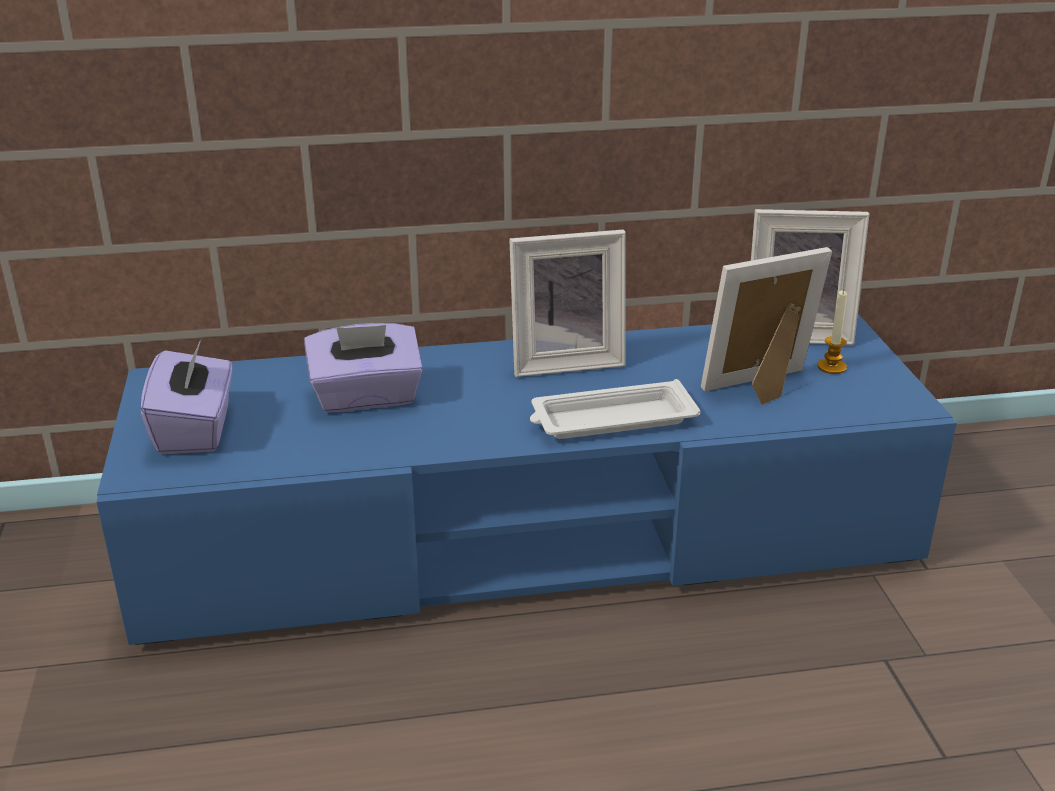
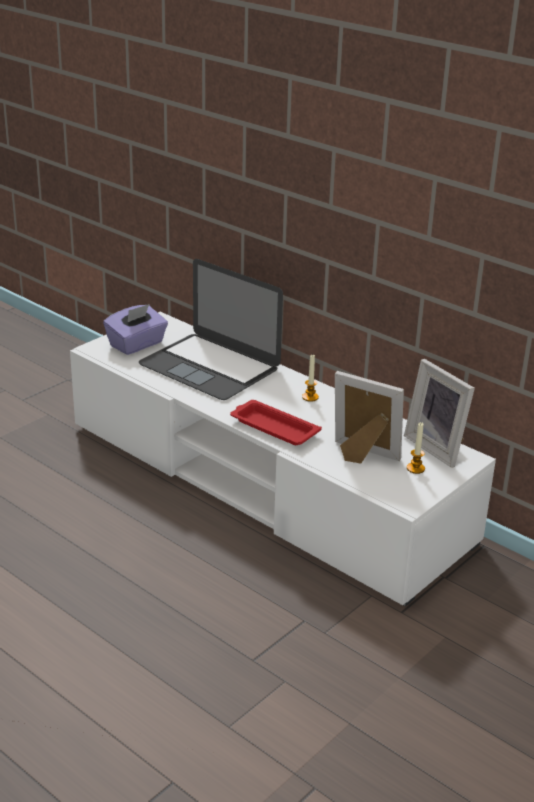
camera: 50 degrees right, 0 degrees up
blue tv stand [96,314,957,645] -> white tv stand [70,312,496,607]
purple tissue box [304,323,423,412] -> laptop [139,259,283,400]
picture frame [509,230,626,377] -> candle [302,354,319,402]
white tray [530,379,701,439] -> red tray [230,400,322,445]

